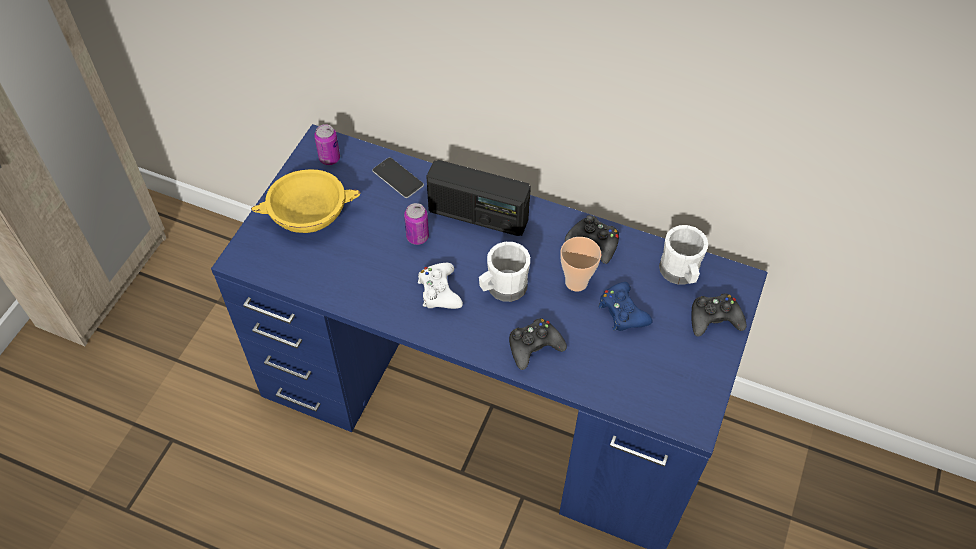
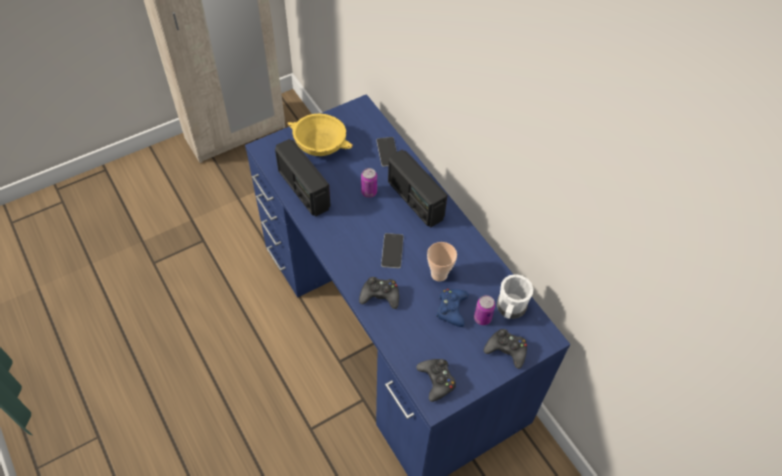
camera: 35 degrees right, 0 degrees up
can [314,124,340,165] -> can moved to [474,295,495,325]
white game controller [418,263,463,309] -> none
white mug [479,242,530,302] -> phone [381,233,404,268]
black game controller [565,215,619,264] -> black game controller moved to [416,359,456,402]
none -> radio [275,139,331,216]

